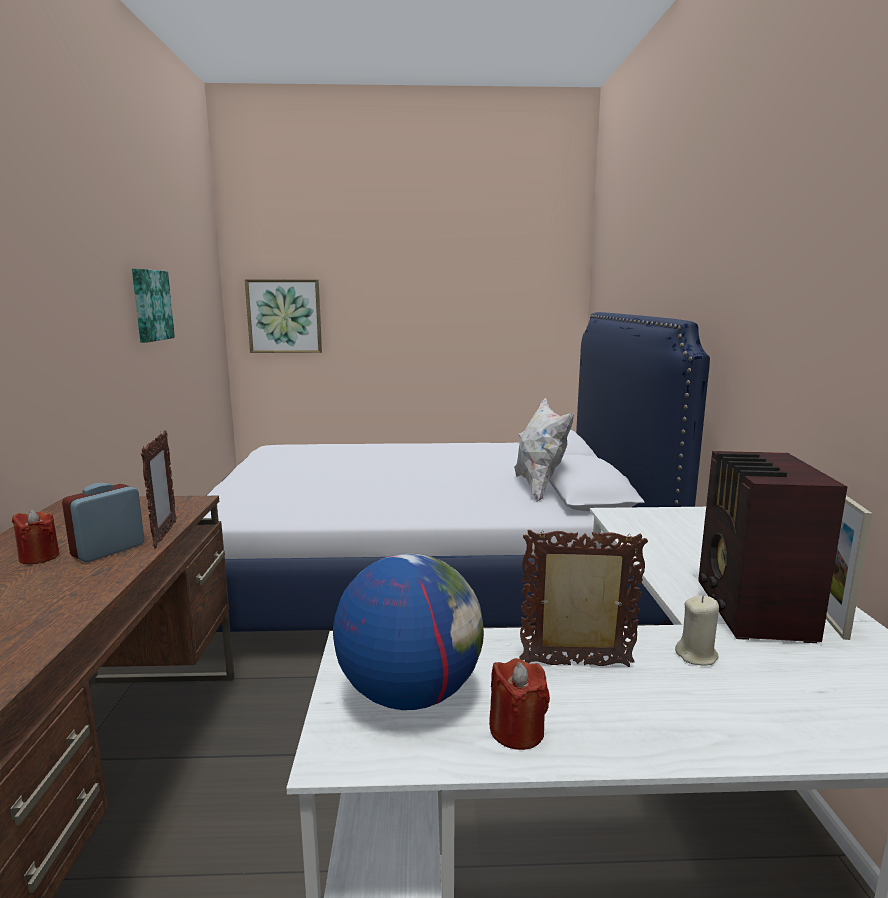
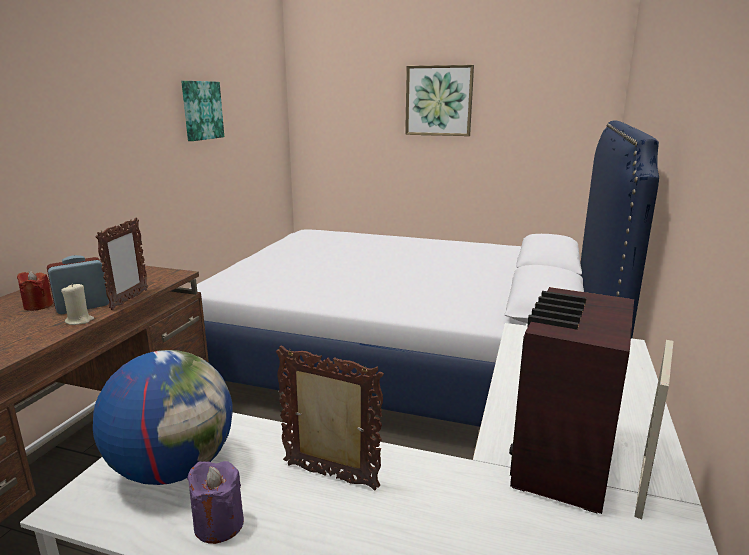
camera: 20 degrees right, 5 degrees up
picture [245,279,322,353] -> picture moved to [405,65,474,136]
red candle [489,658,550,750] -> purple candle [187,461,244,544]
white pillow [514,398,574,502] -> none
beige candle [675,595,719,666] -> beige candle moved to [61,283,94,325]

